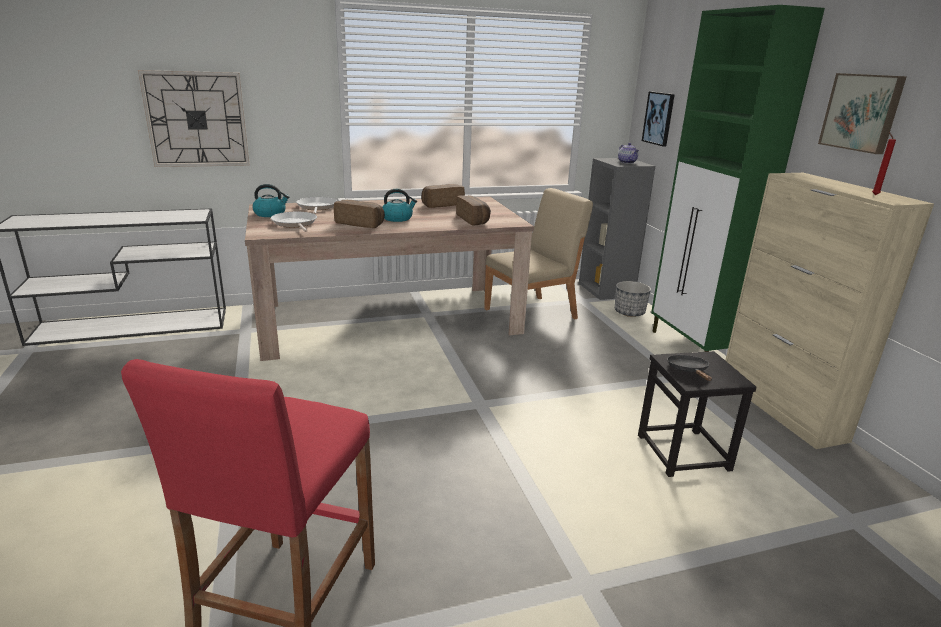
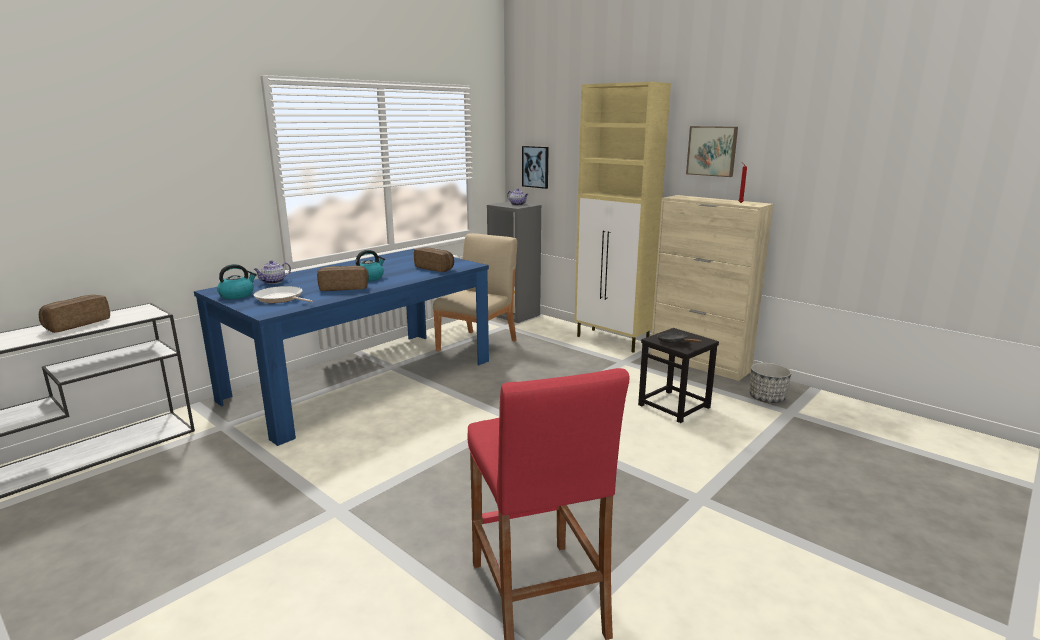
camera: 30 degrees left, 5 degrees down
wall clock [138,70,250,167] -> none
beige dining table [245,196,534,361] -> blue dining table [194,249,489,446]
frying pan [296,197,337,214] -> teapot [253,260,291,284]
bread [421,184,465,208] -> bread moved to [39,295,110,333]
planter [615,281,651,317] -> planter moved to [749,362,792,403]
green cabinet [651,5,825,352] -> beige cabinet [574,82,671,353]

